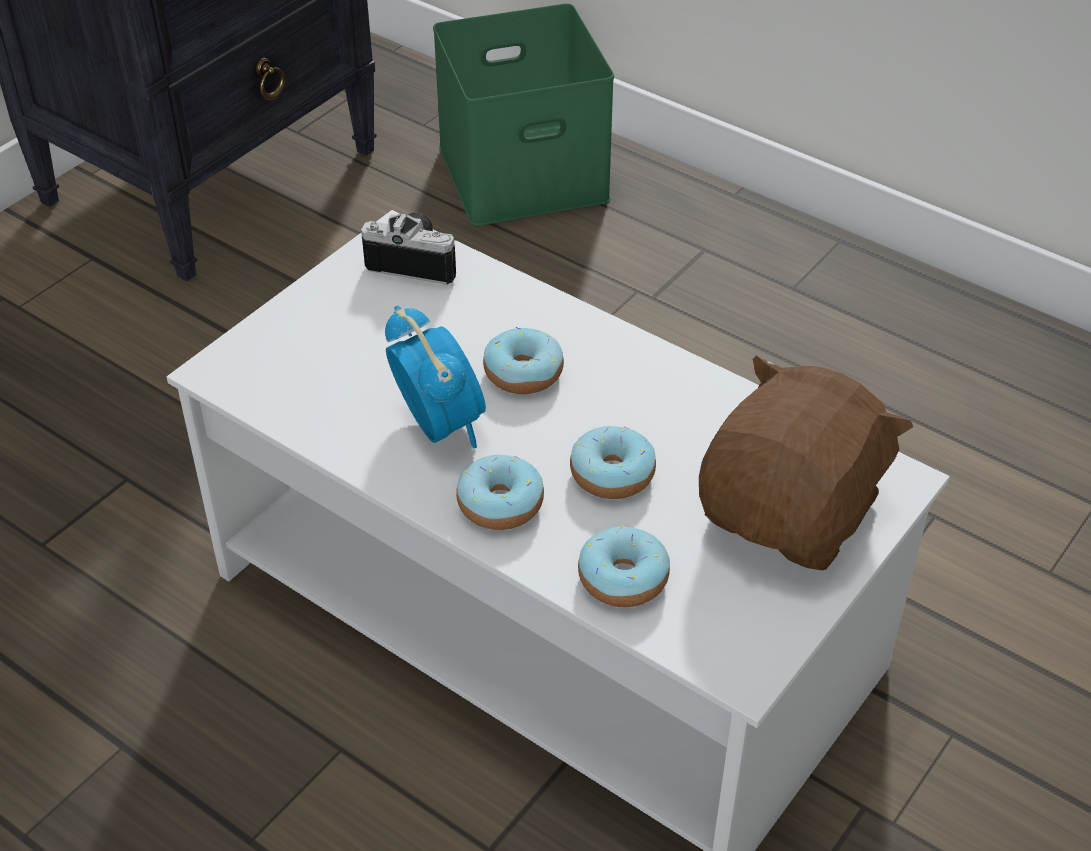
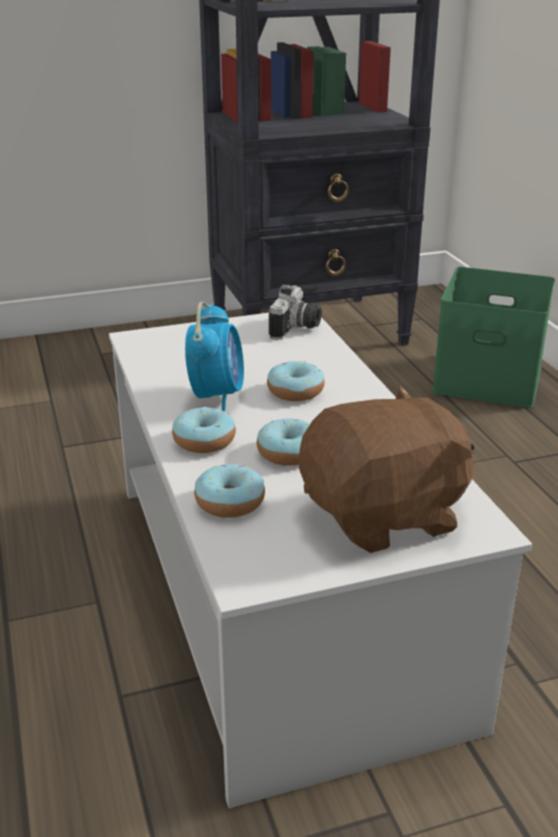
camera: 35 degrees right, 15 degrees down
camera [361,213,456,285] -> camera turned 60 degrees clockwise [269,285,322,340]

